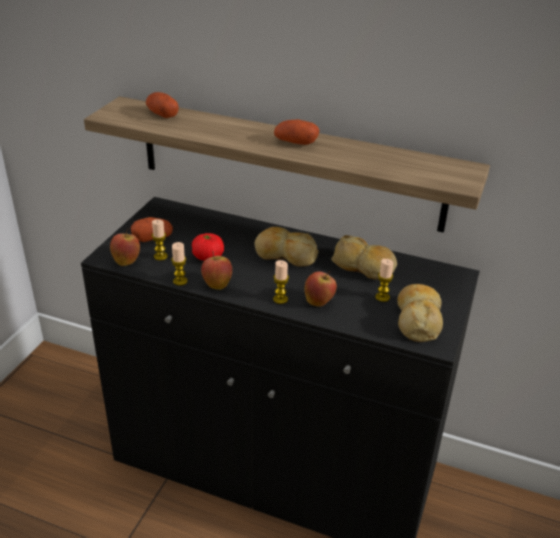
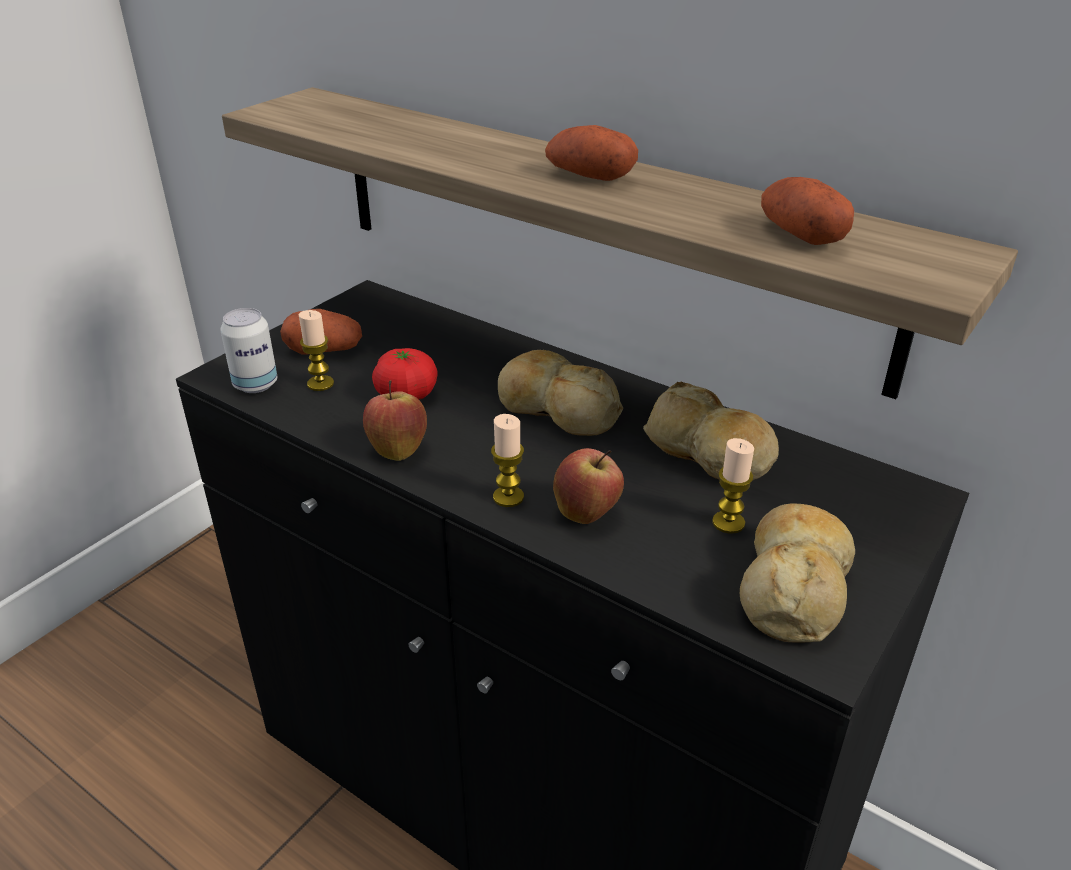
camera: 15 degrees right, 0 degrees up
apple [110,229,140,266] -> can [220,308,278,393]
potato [146,92,179,118] -> potato moved to [761,177,854,245]
candle [171,242,188,286] -> none

